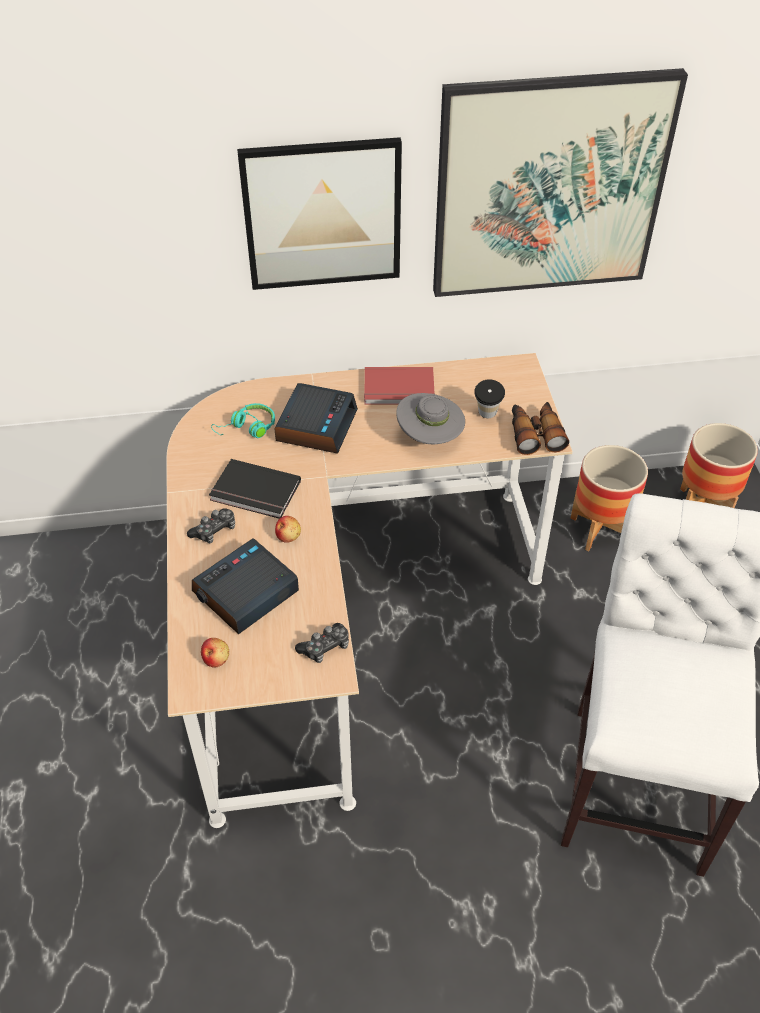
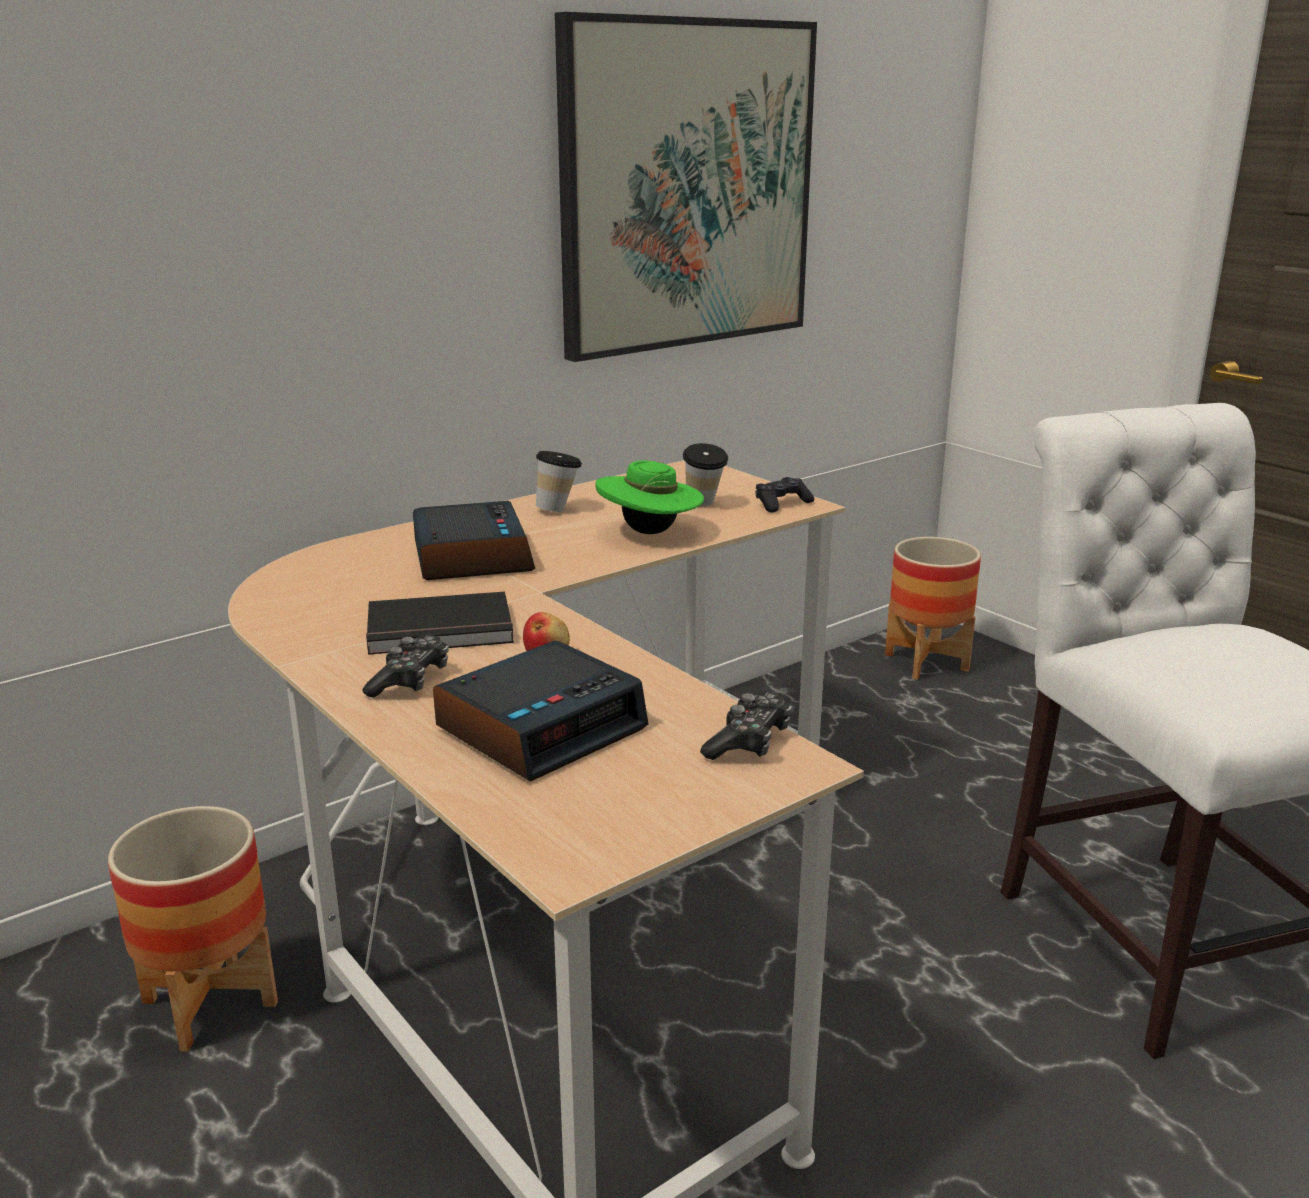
camera: 30 degrees left, 25 degrees down
alarm clock [192,538,299,635] -> alarm clock turned 150 degrees counterclockwise [433,641,648,781]
apple [201,638,229,668] -> none
turquoise headphones [211,403,275,438] -> none
picture [237,137,402,290] -> none
red book [364,367,435,405] -> cup [536,451,582,512]
grey hat [396,393,465,444] -> green hat [596,461,704,534]
binoculars [512,402,569,455] -> black game controller [755,477,814,512]
planter [570,445,648,551] -> planter moved to [108,806,278,1052]

